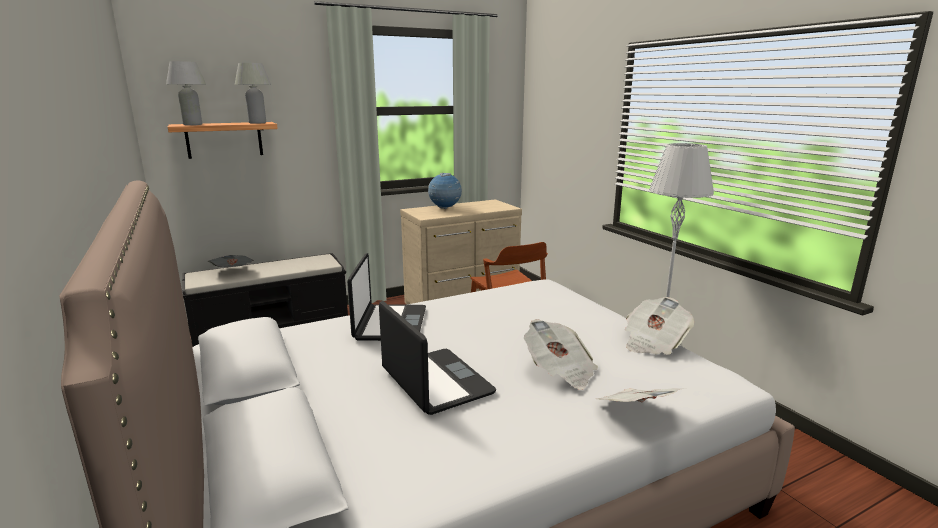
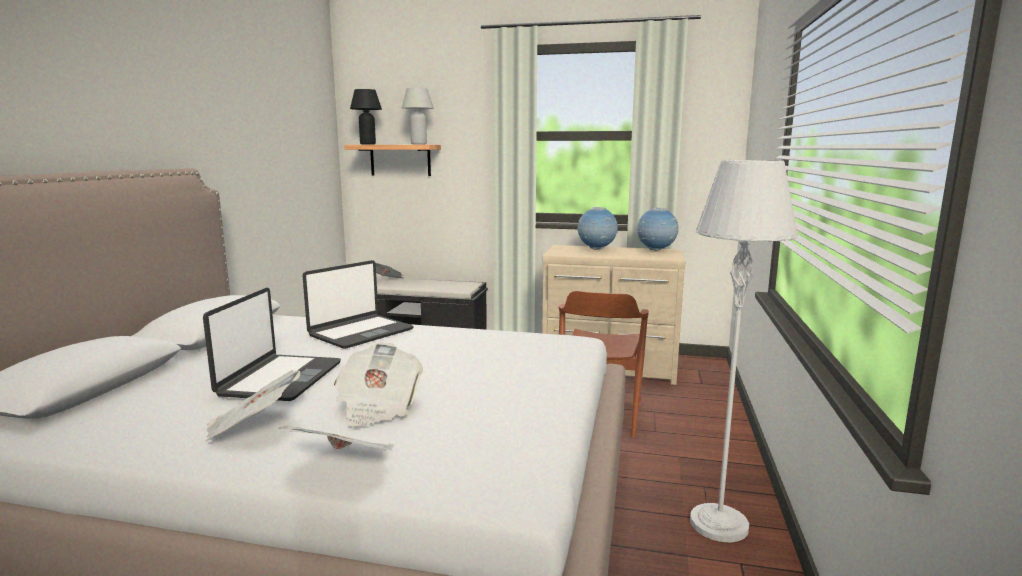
camera: 40 degrees right, 5 degrees down
white table lamp [166,61,206,125] -> black table lamp [350,89,382,145]
newspaper [624,297,694,355] -> newspaper moved to [206,370,301,441]
none -> globe [637,207,679,251]

